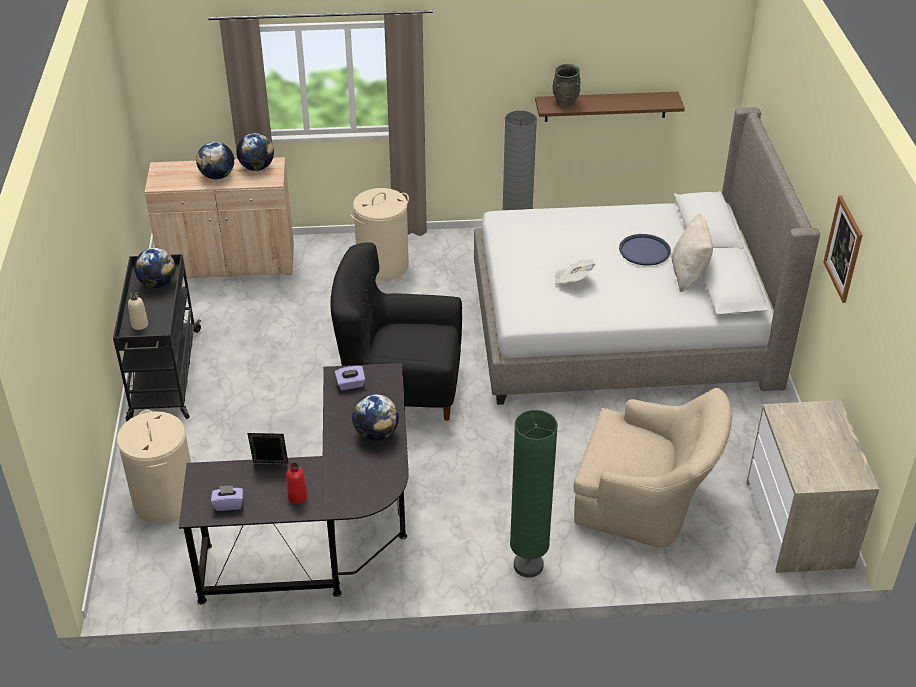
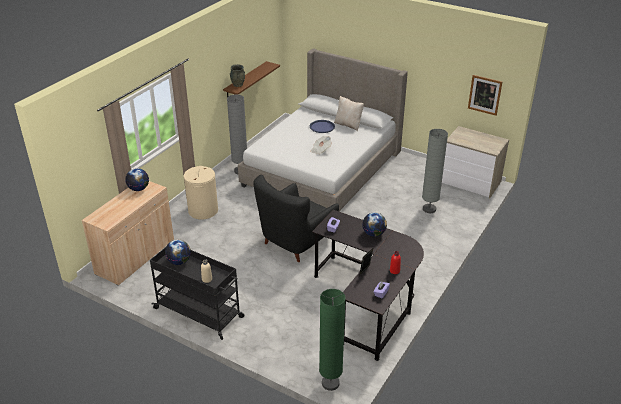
camera: 55 degrees left, 5 degrees down
beige laundry basket [117,410,191,524] -> none
globe [196,142,234,179] -> none
green floor lamp [510,410,558,578] -> green floor lamp moved to [319,289,346,391]
beige armchair [574,388,732,547] -> grey floor lamp [422,129,448,213]
picture [823,195,862,303] -> picture moved to [468,75,502,116]

